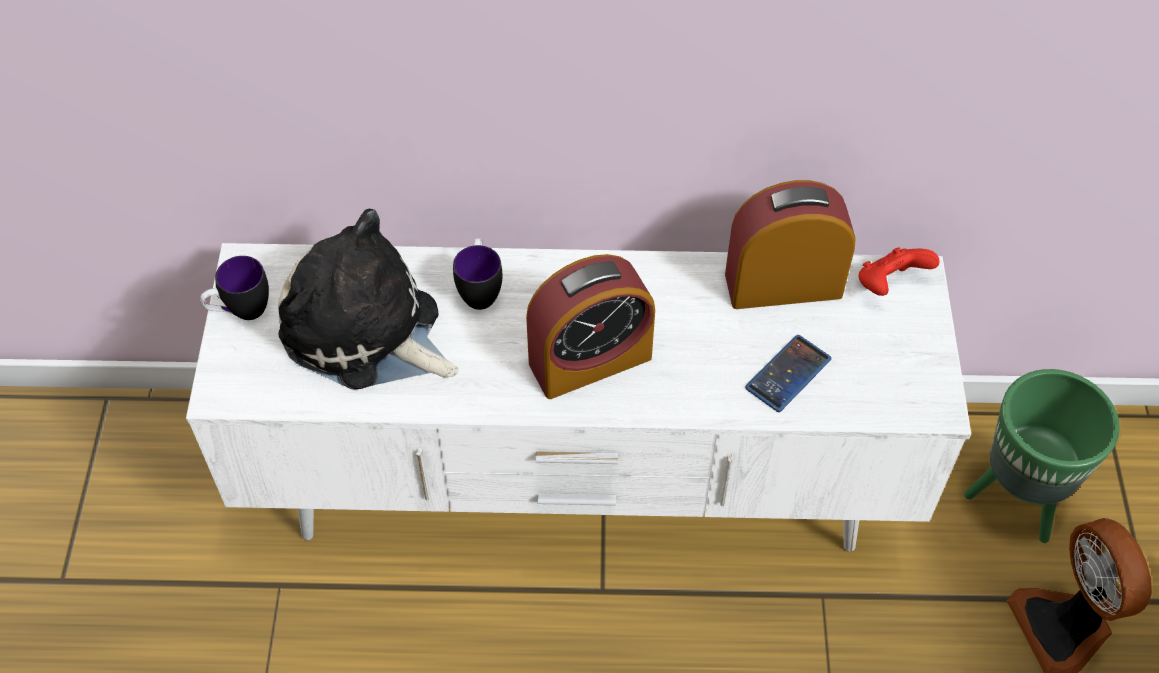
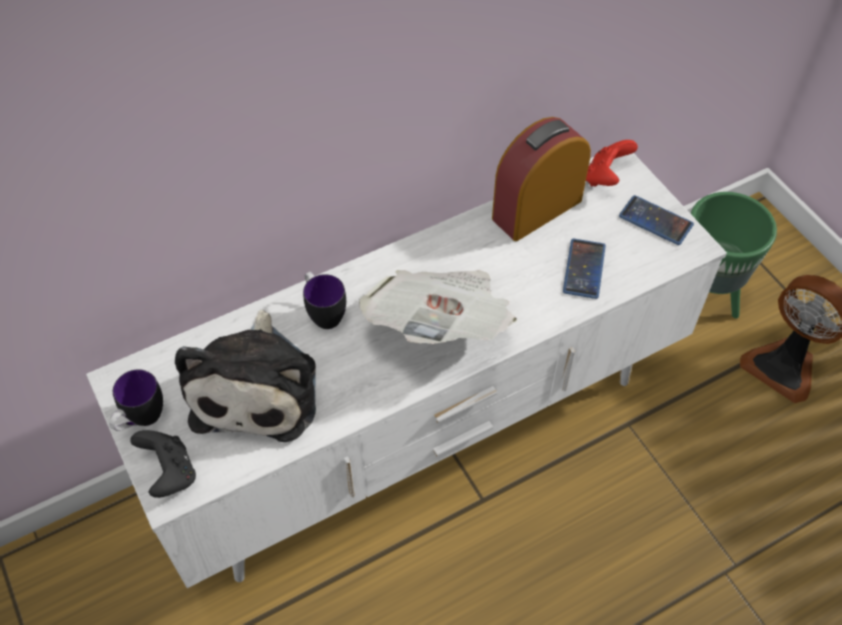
camera: 30 degrees left, 0 degrees up
plush toy [278,209,459,390] -> plush toy turned 90 degrees counterclockwise [175,310,316,442]
alarm clock [526,254,655,399] -> newspaper [359,270,517,344]
none -> black game controller [130,430,196,498]
none -> phone [619,195,694,245]

